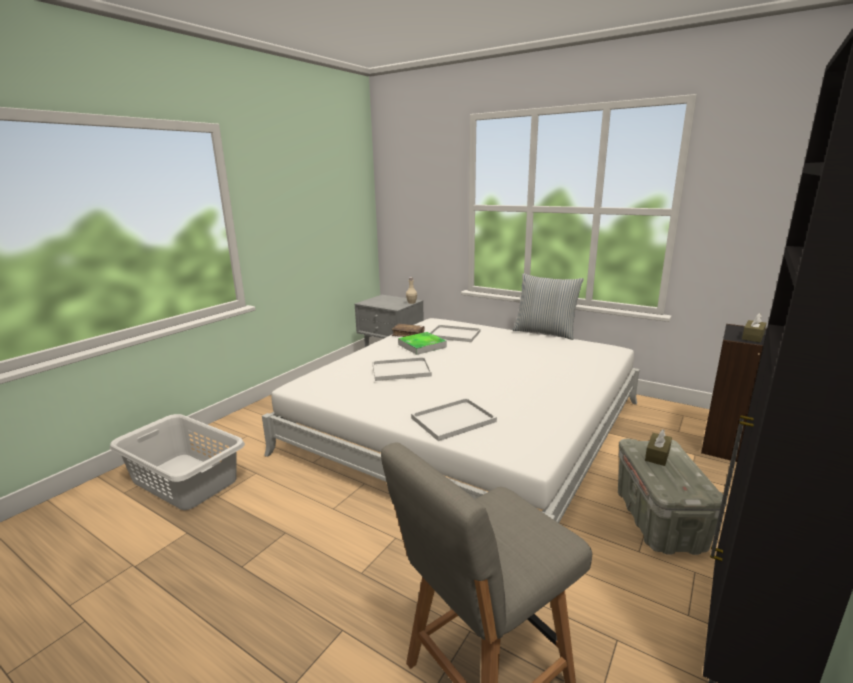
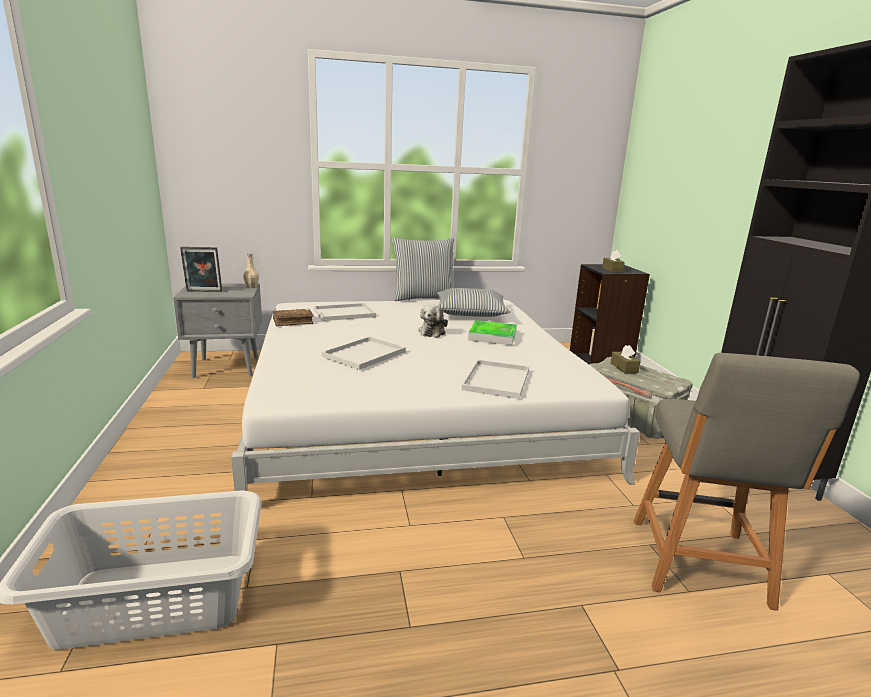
camera: 45 degrees left, 0 degrees up
tray [398,332,447,355] -> tray moved to [468,320,517,345]
none -> picture frame [180,246,222,292]
none -> plush toy [418,304,448,338]
none -> pillow [437,288,511,317]

